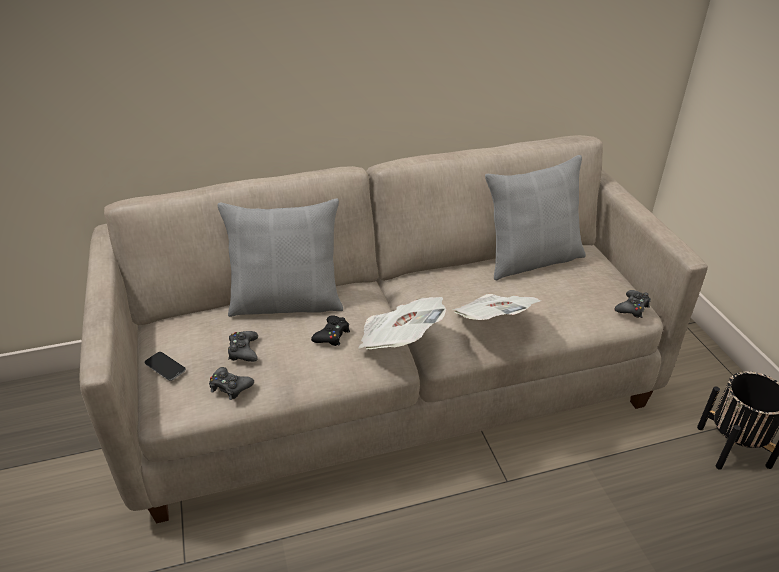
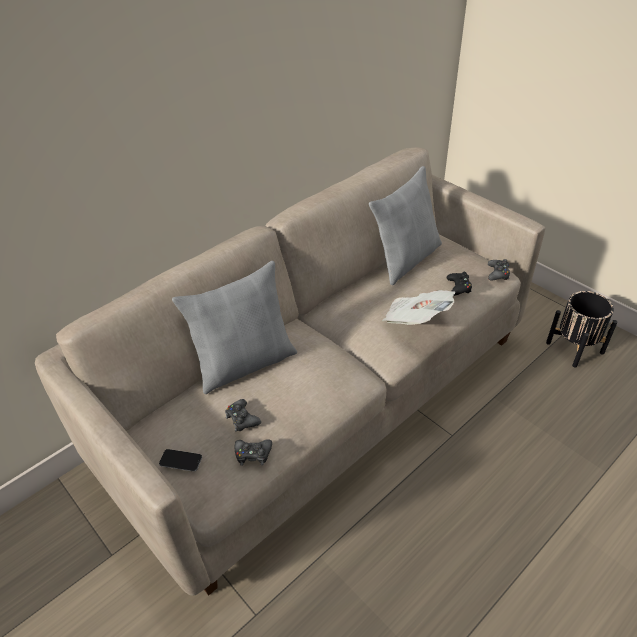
camera: 25 degrees left, 5 degrees up
black game controller [311,315,350,346] -> black game controller moved to [446,272,472,296]
newspaper [359,297,446,349] -> none

